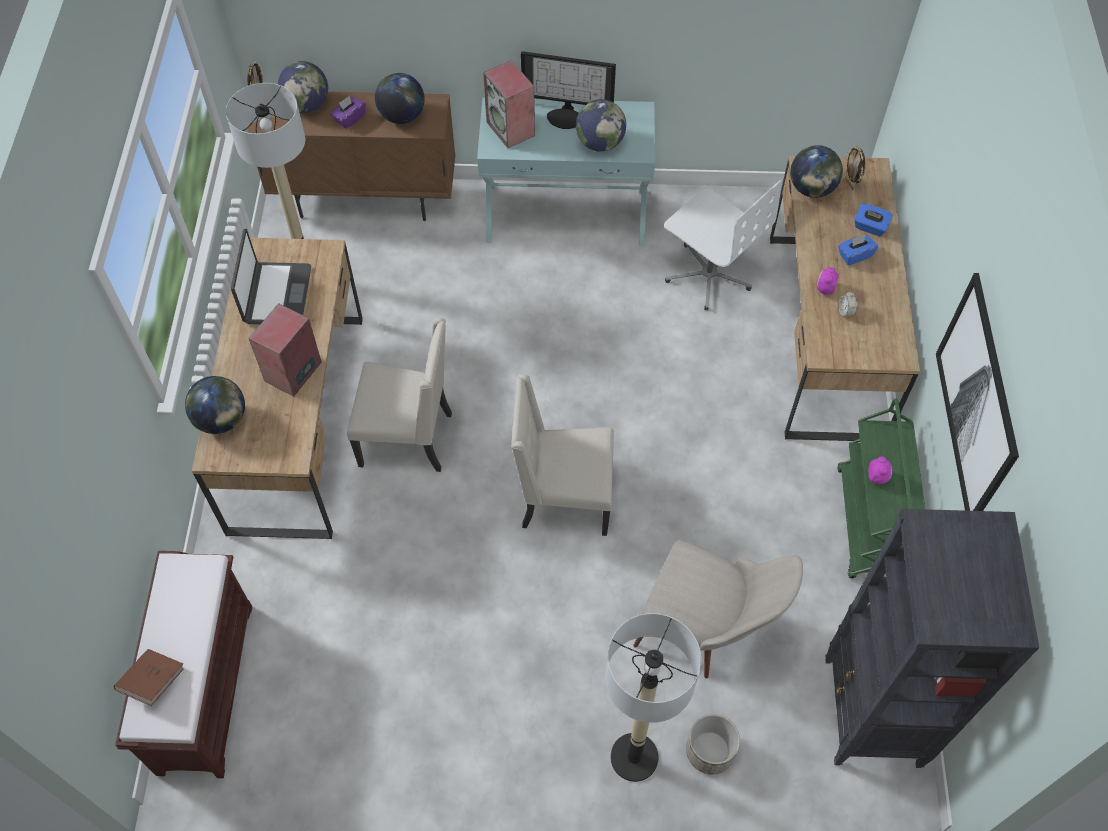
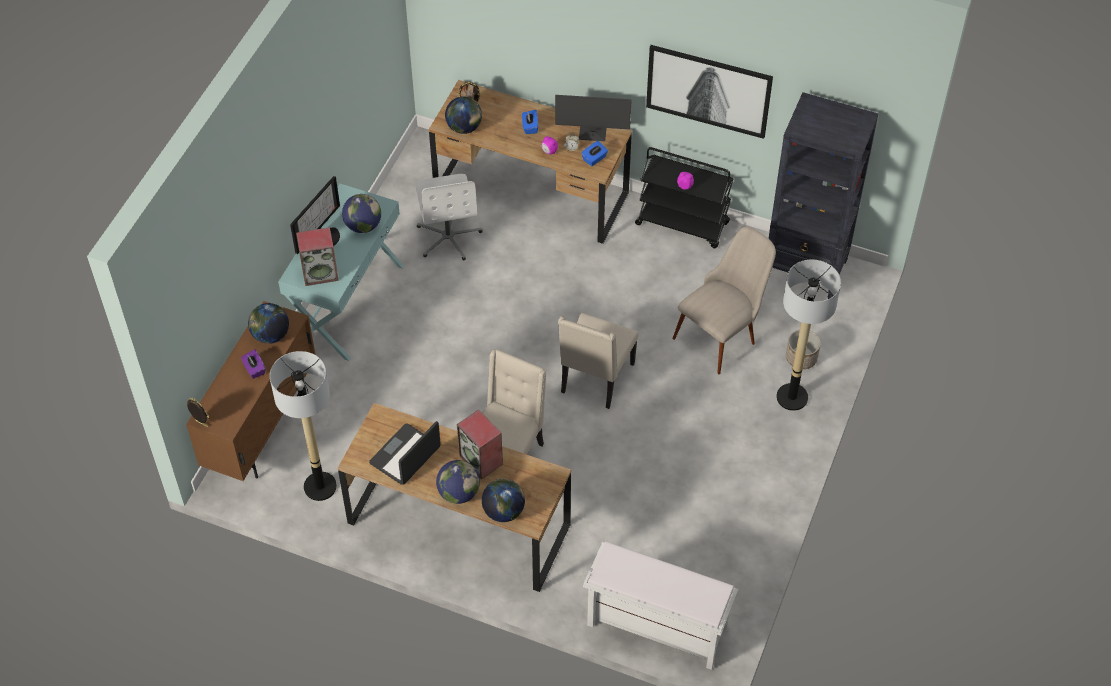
camera: 70 degrees left, 5 degrees down
brown book [114,649,184,706] -> none
brown bench [115,551,252,778] -> white bench [583,541,738,670]
laptop [231,229,311,324] -> laptop turned 75 degrees counterclockwise [369,421,441,485]
globe [278,61,328,113] -> globe moved to [436,460,480,504]
white office chair [664,180,782,311] -> white office chair turned 105 degrees clockwise [415,174,483,261]
green cart [837,399,925,578] -> black cart [635,147,733,248]
blue tissue box [854,204,893,236] -> blue tissue box moved to [581,141,608,166]
none -> monitor [555,95,632,141]

